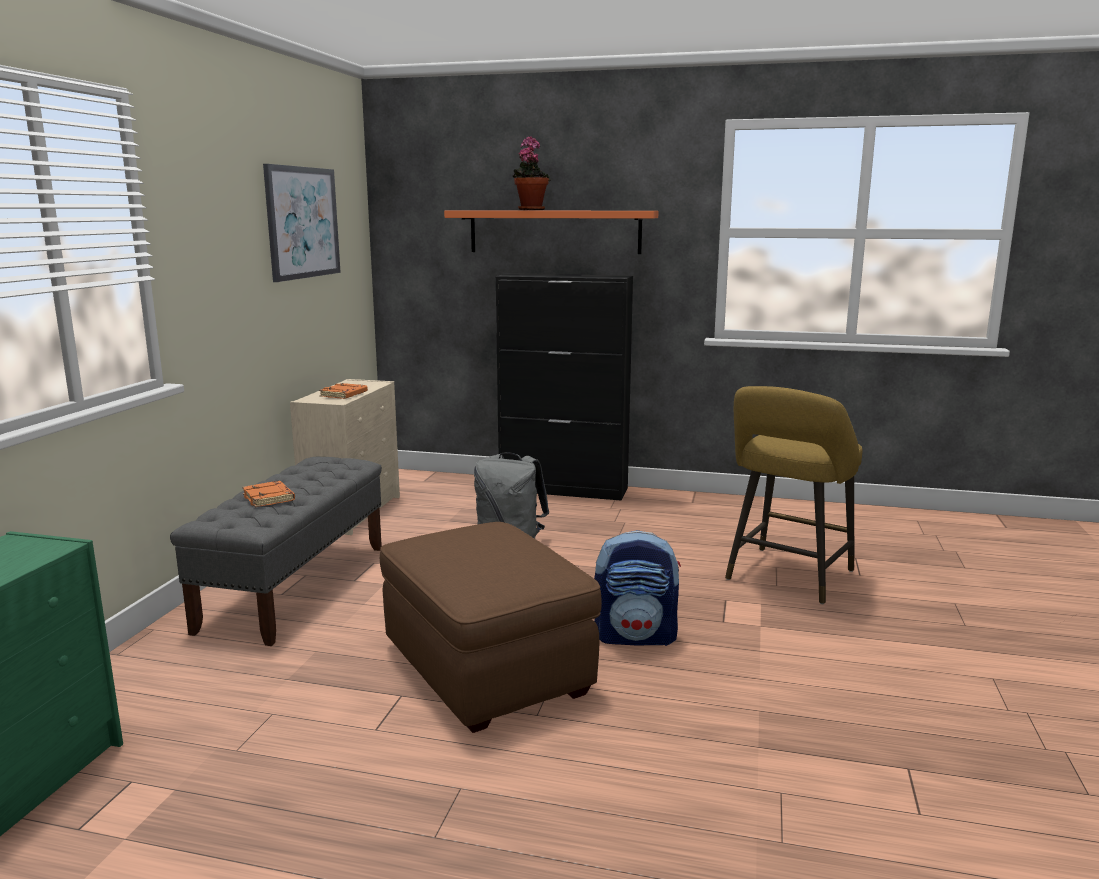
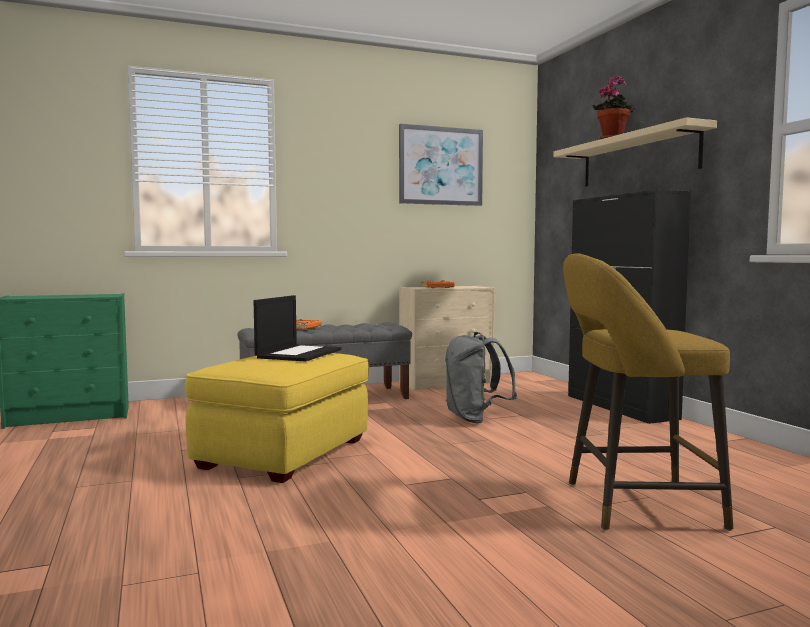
camera: 55 degrees right, 10 degrees down
brown ottoman [380,522,602,733] -> yellow ottoman [185,353,369,483]
orange shelf [444,211,659,254] -> beige shelf [553,117,717,187]
backpack [594,530,681,646] -> none
none -> laptop [254,295,342,361]

